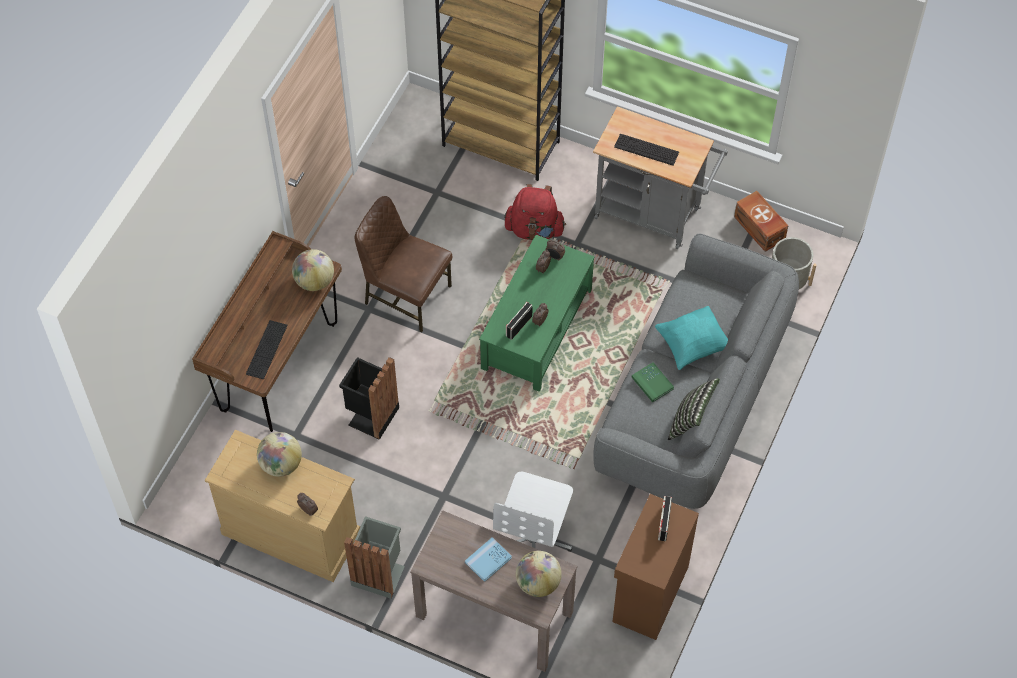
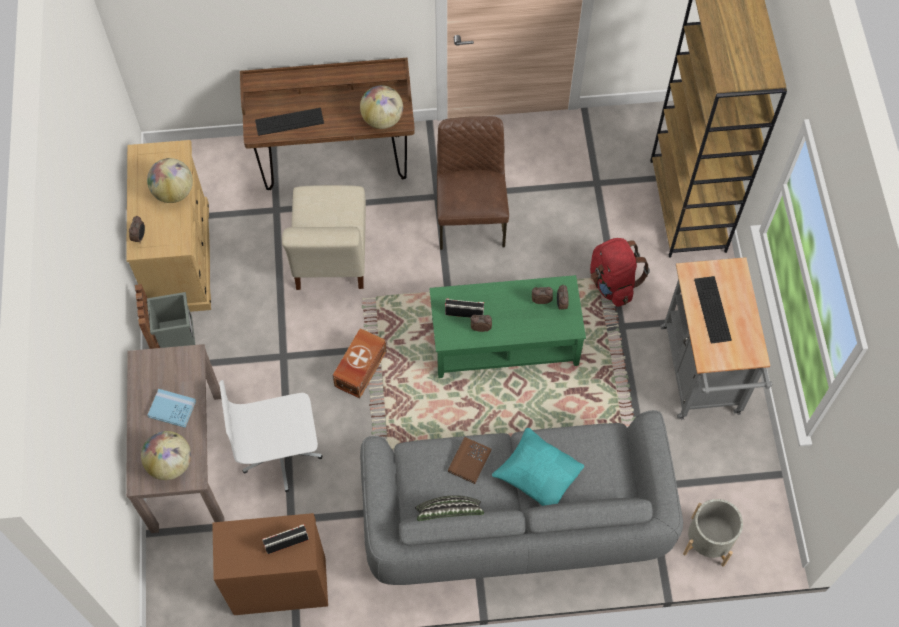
camera: 60 degrees right, 5 degrees up
black trash can [339,357,399,440] -> beige chair [282,185,366,290]
green book [632,362,674,402] -> brown book [448,437,491,484]
brown storage box [734,191,788,252] -> brown storage box moved to [333,328,387,398]

